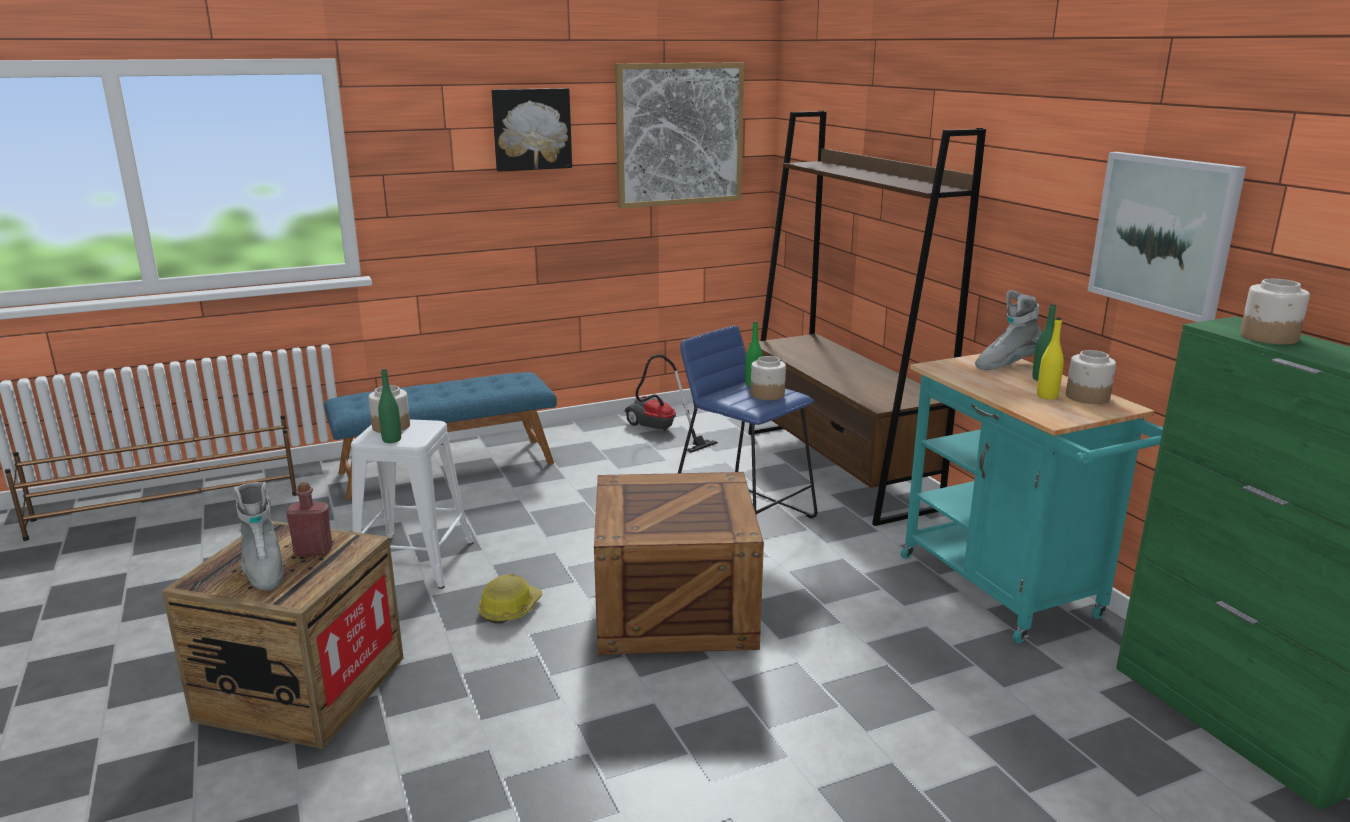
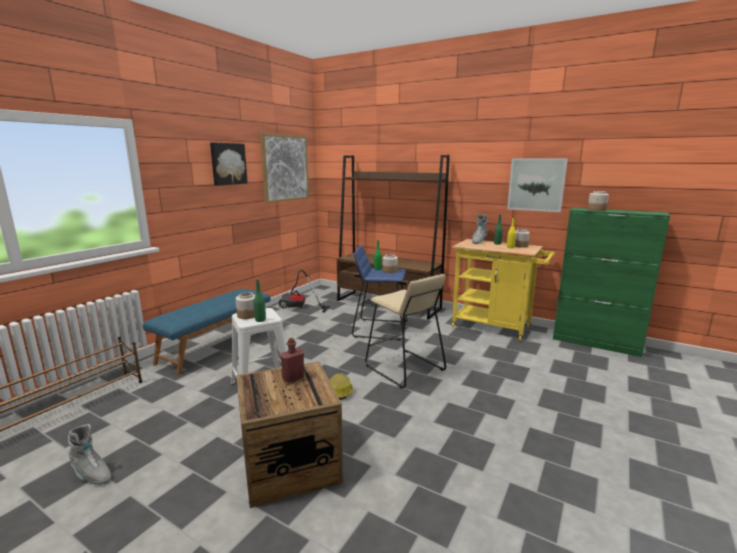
camera: 35 degrees left, 5 degrees down
grey boot [234,482,284,590] -> grey boot moved to [68,424,111,485]
crate [594,472,764,655] -> beige stool [365,274,446,389]
turquoise cart [901,354,1163,643] -> yellow cart [452,239,555,341]

